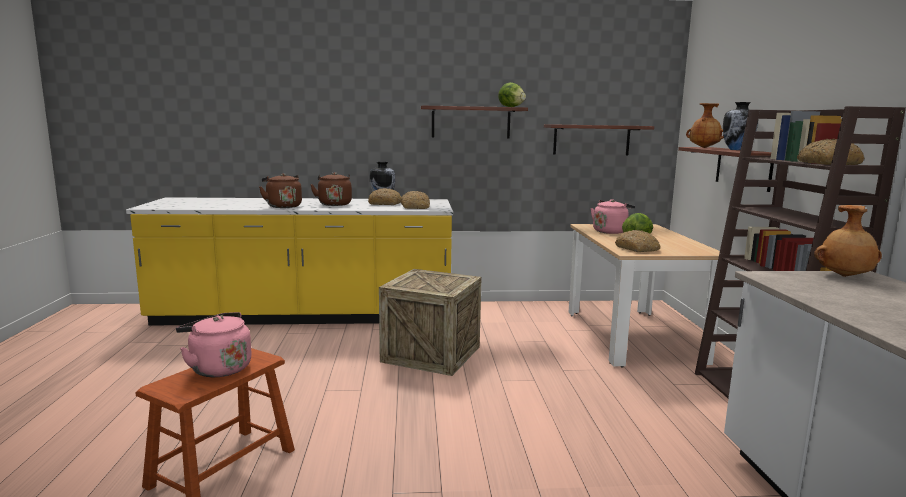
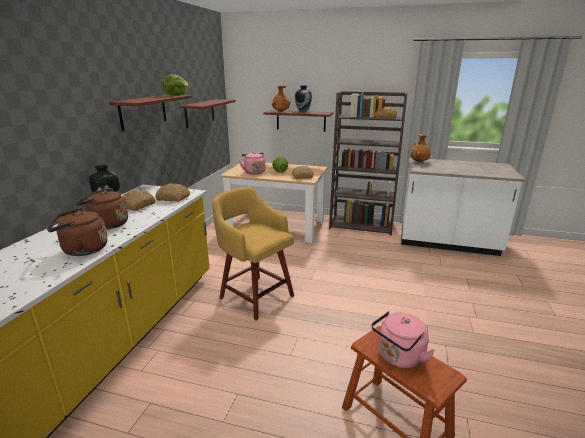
camera: 70 degrees left, 10 degrees up
crate [379,269,482,376] -> yellow stool [212,187,294,320]

